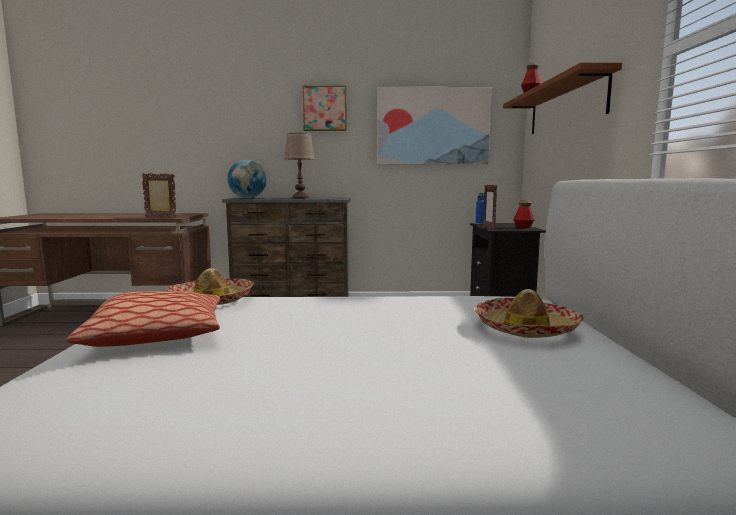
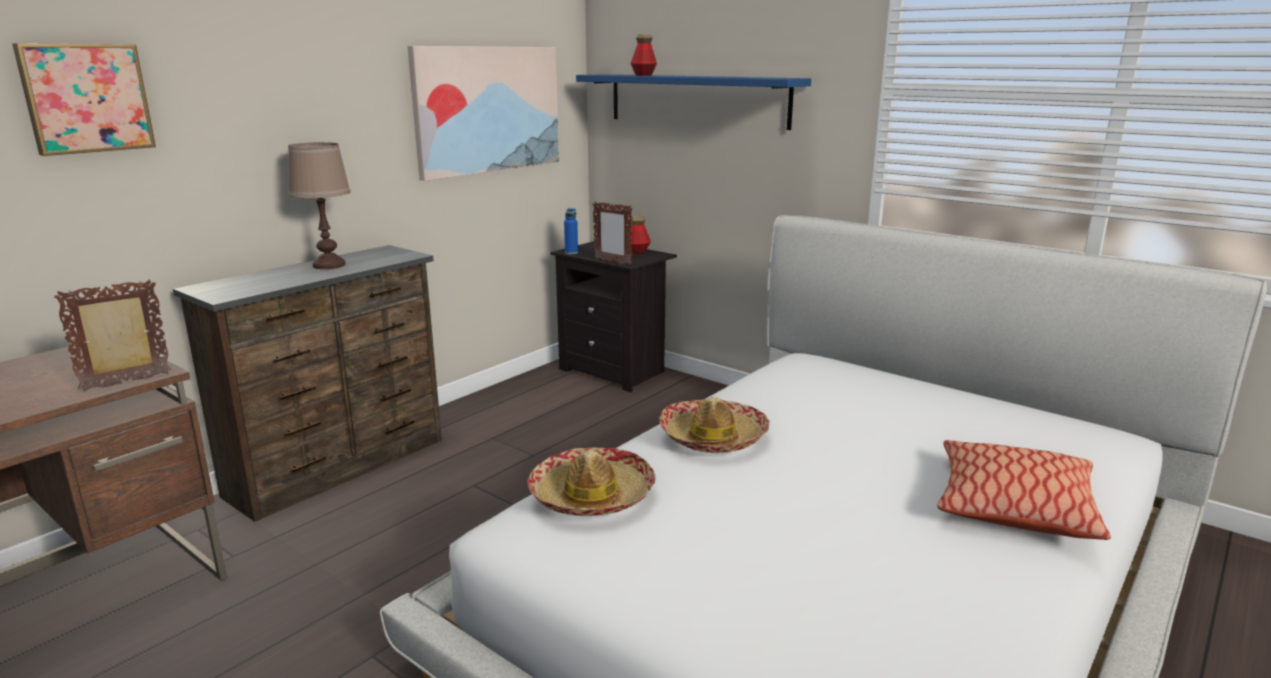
camera: 50 degrees left, 10 degrees up
pillow [66,291,220,347] -> pillow moved to [937,440,1111,540]
globe [227,160,267,198] -> none
picture [302,85,347,131] -> picture moved to [12,43,156,156]
hat [475,289,584,338] -> hat moved to [659,397,770,453]
brown shelf [503,62,622,134] -> blue shelf [576,74,811,130]

